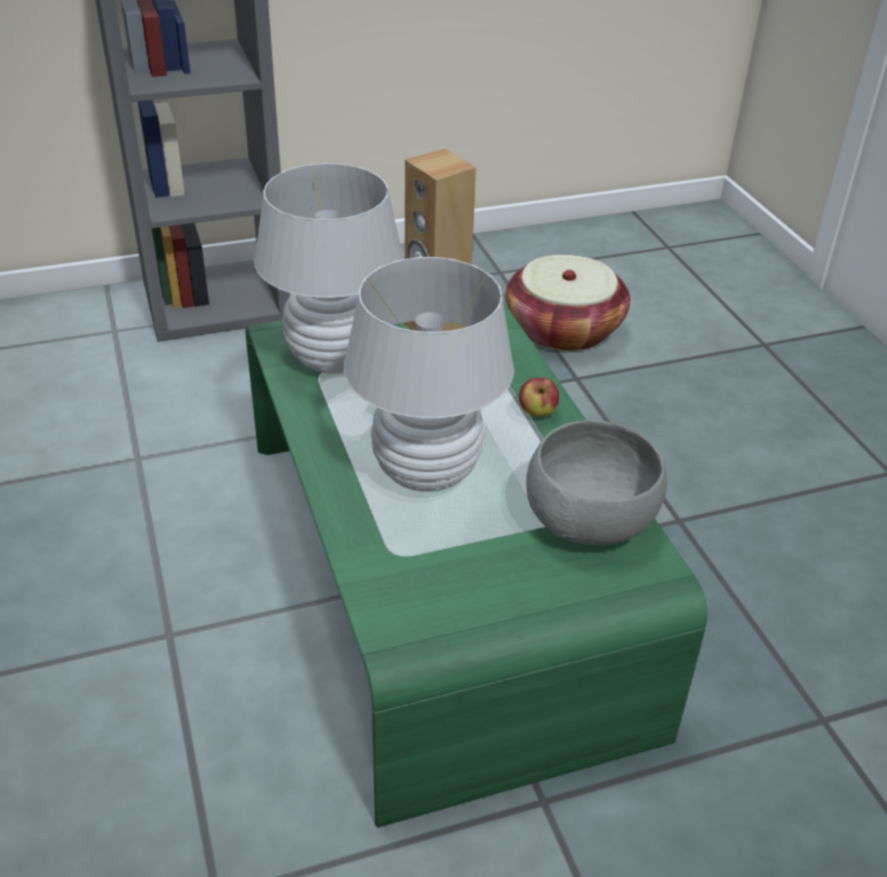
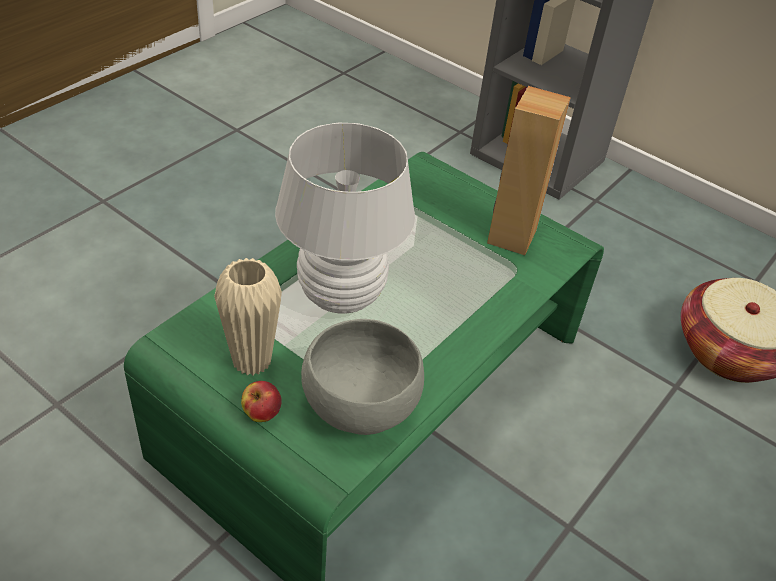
camera: 55 degrees right, 5 degrees up
white table lamp [254,163,403,374] -> none
apple [519,378,559,417] -> apple moved to [241,381,282,422]
none -> beige vase [214,258,282,375]

